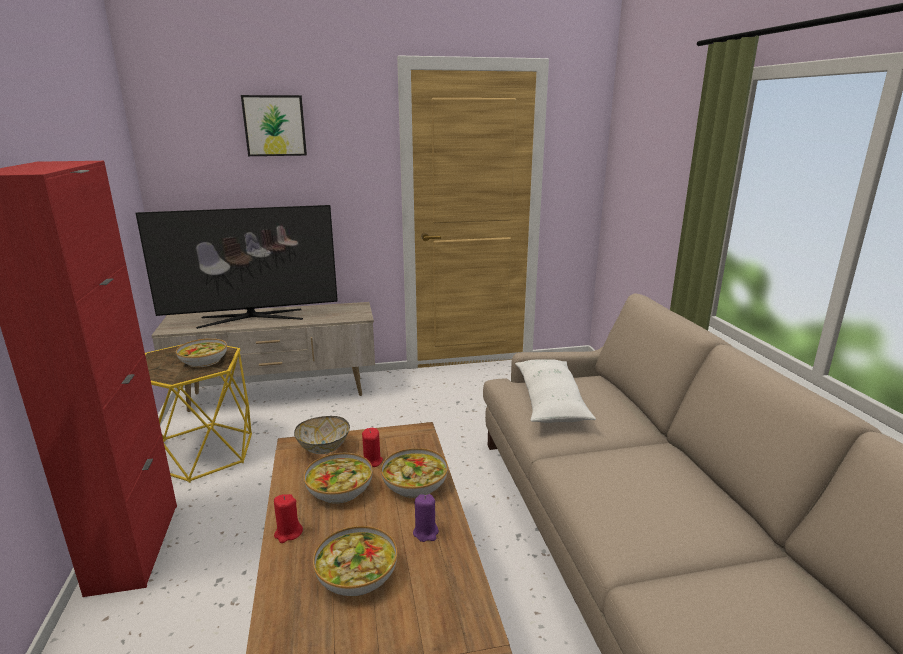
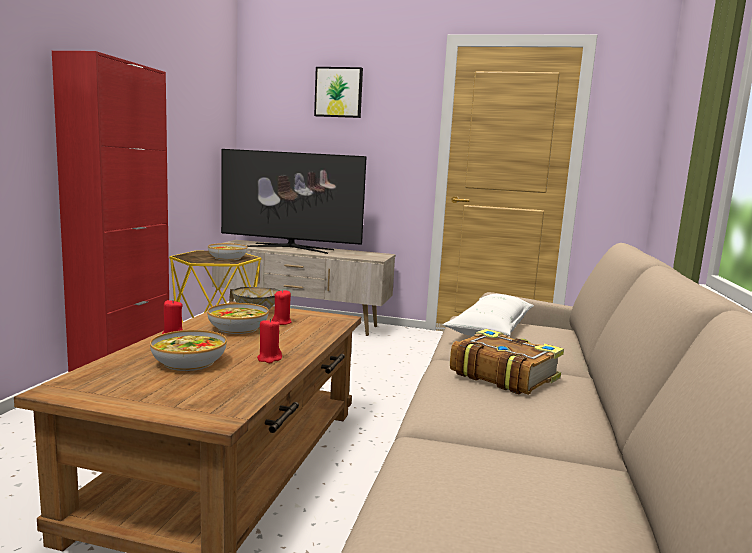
camera: 25 degrees right, 10 degrees down
bowl [381,448,448,498] -> none
purple candle [413,494,439,542] -> red candle [257,318,282,363]
none -> book [450,329,564,395]

